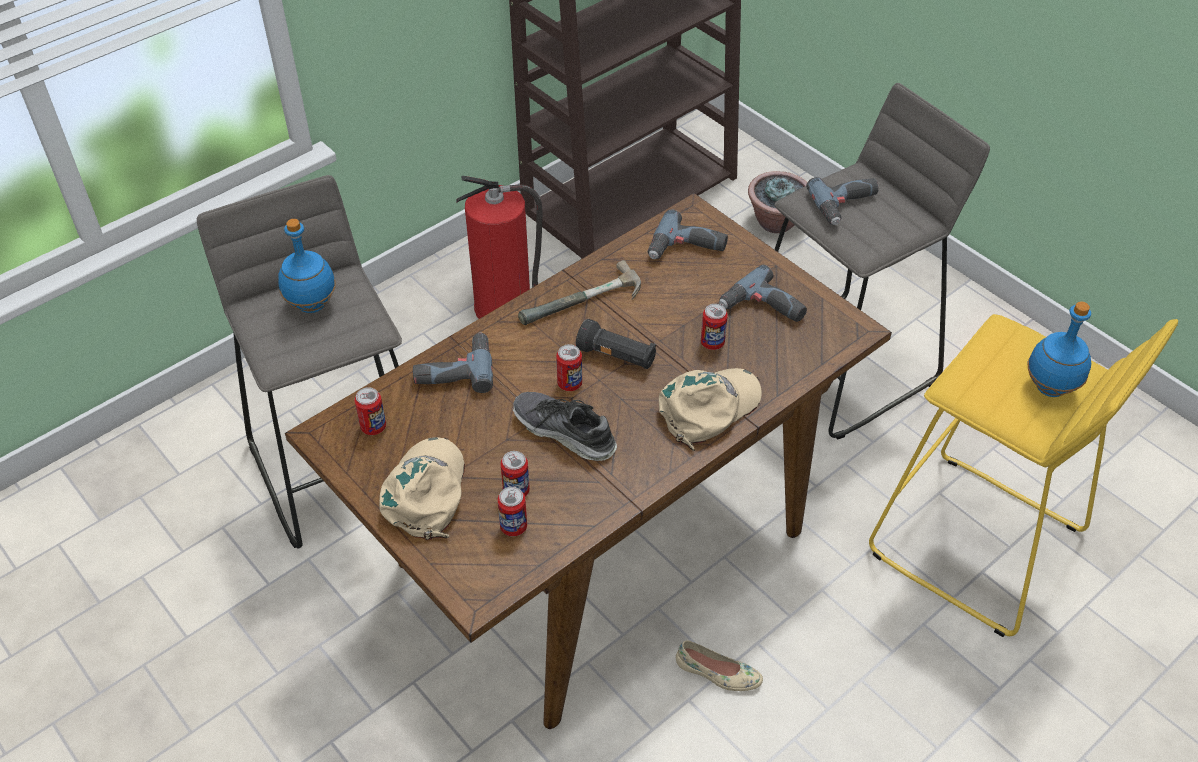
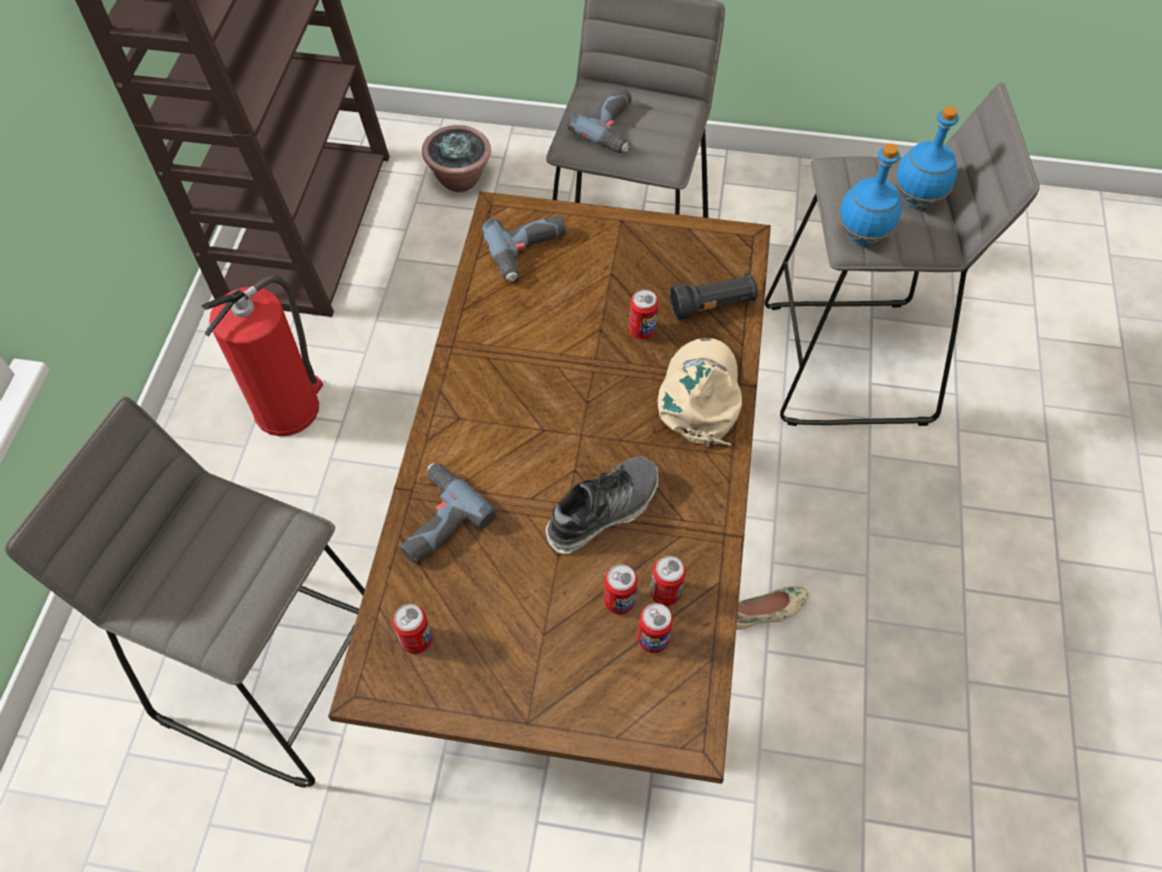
camera: 40 degrees left, 10 degrees up
blue bottle [278,219,336,313] -> blue bottle moved to [839,144,902,246]
beige cap [379,437,465,540] -> none
shoe [512,392,617,461] -> shoe turned 150 degrees clockwise [546,456,658,554]
hammer [518,260,641,325] -> none
can [556,344,582,391] -> can moved to [650,556,686,606]
black flashlight [576,319,656,369] -> black flashlight moved to [670,272,759,320]
power drill [719,264,807,322] -> none
yellow stool [869,314,1178,637] -> grey stool [765,83,1040,426]

